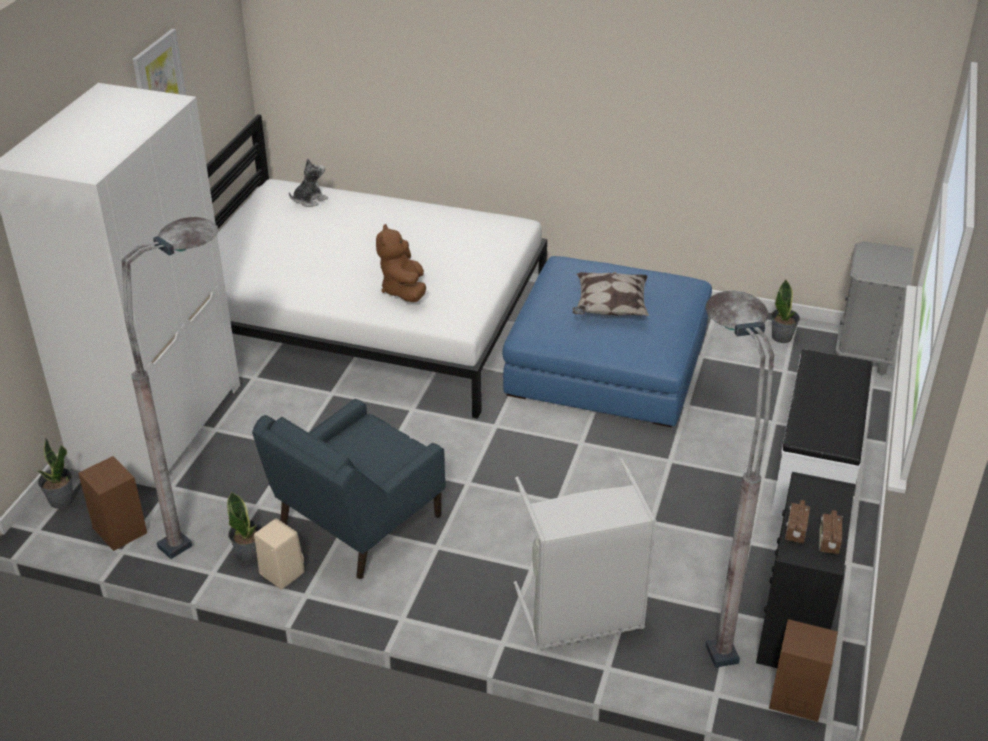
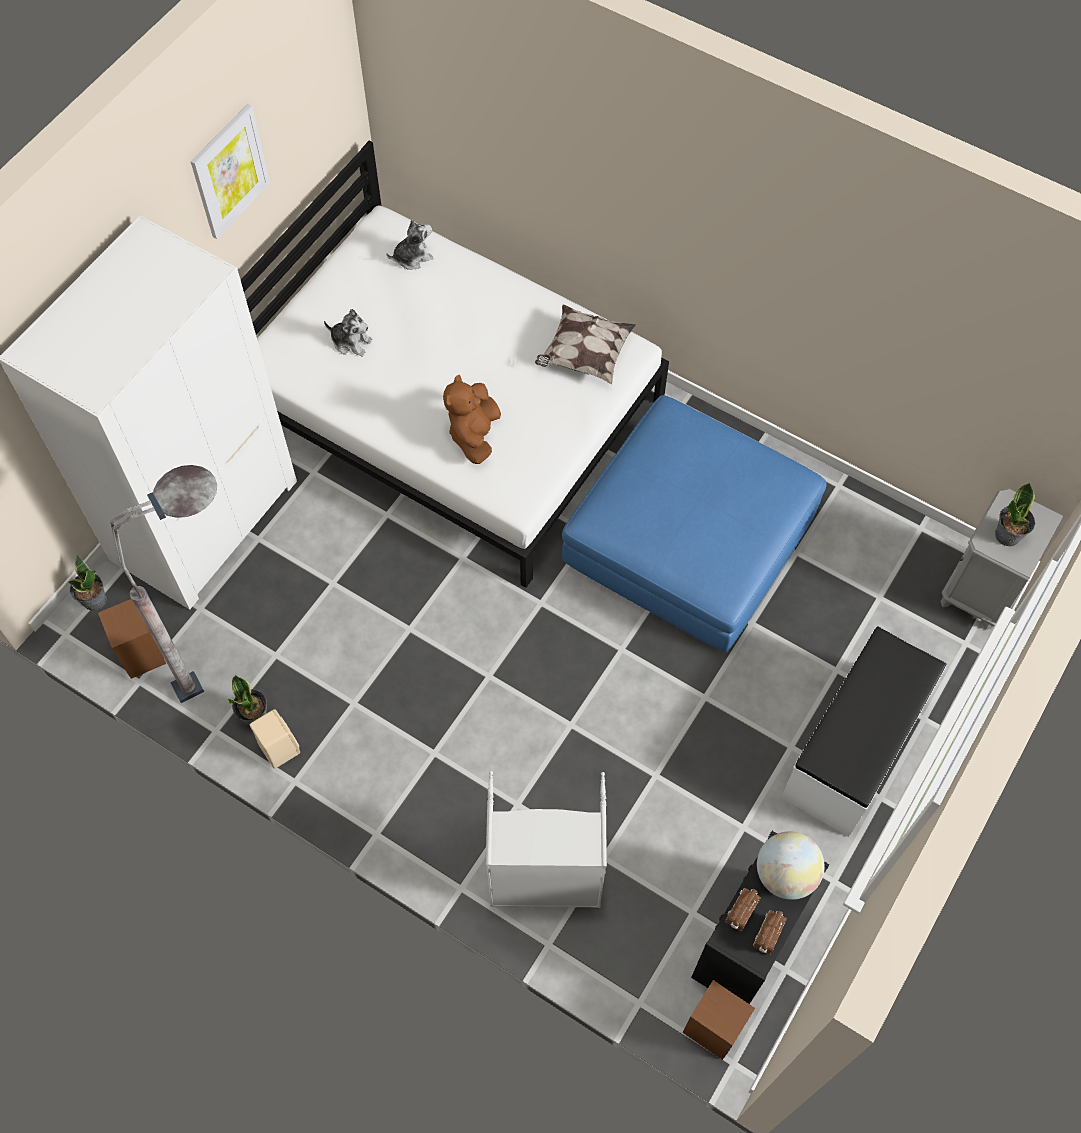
camera: 15 degrees right, 25 degrees up
blue armchair [252,399,446,579] -> none
pillow [572,272,649,316] -> pillow moved to [535,305,636,384]
grey floor lamp [705,291,774,668] -> none
potted plant [771,280,800,343] -> potted plant moved to [995,483,1035,546]
none -> plush toy [324,309,373,357]
none -> globe [757,831,825,900]

